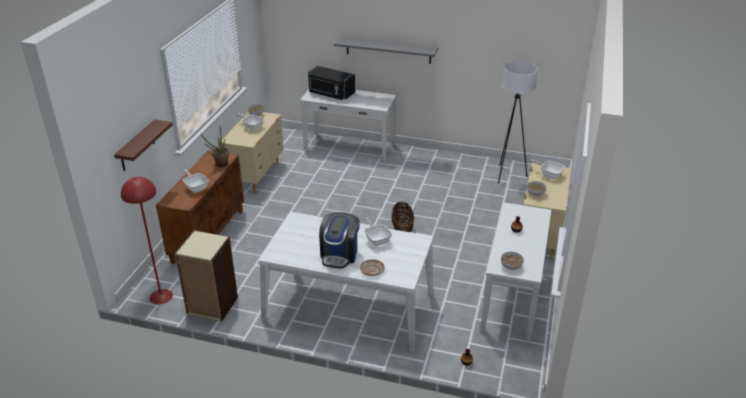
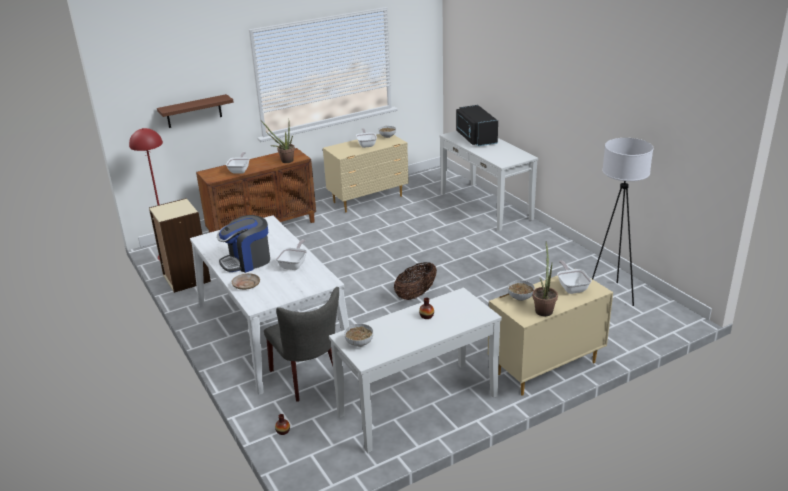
camera: 45 degrees right, 5 degrees down
grey shelf [334,37,438,64] -> none
none -> grey chair [264,287,339,402]
none -> potted plant [533,242,558,316]

